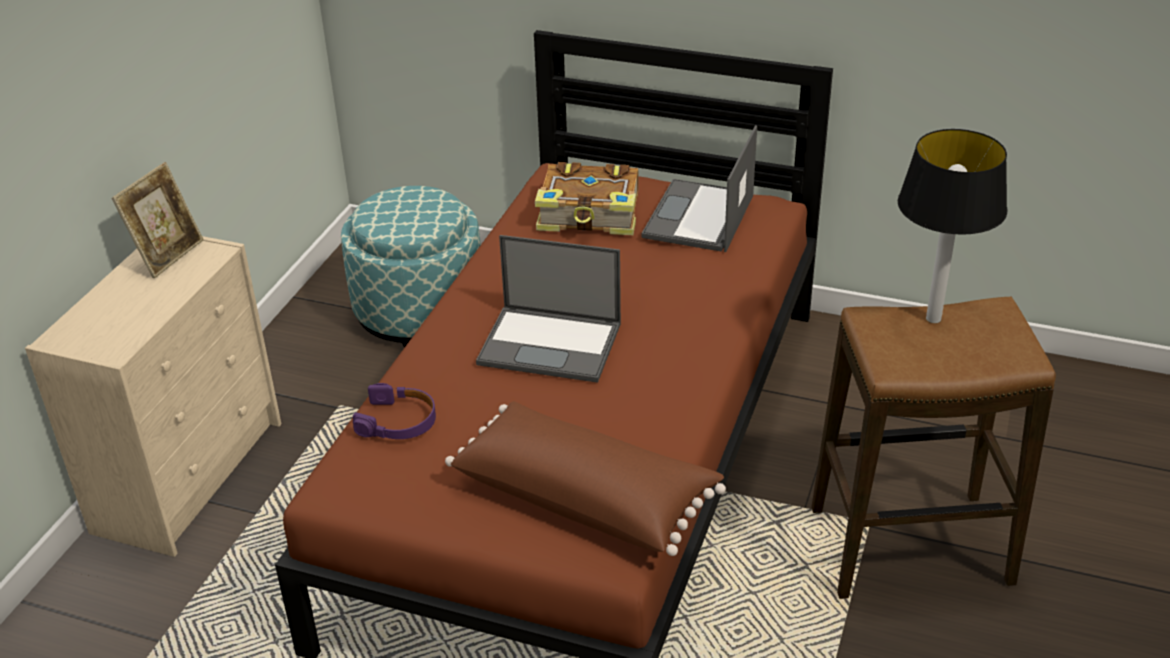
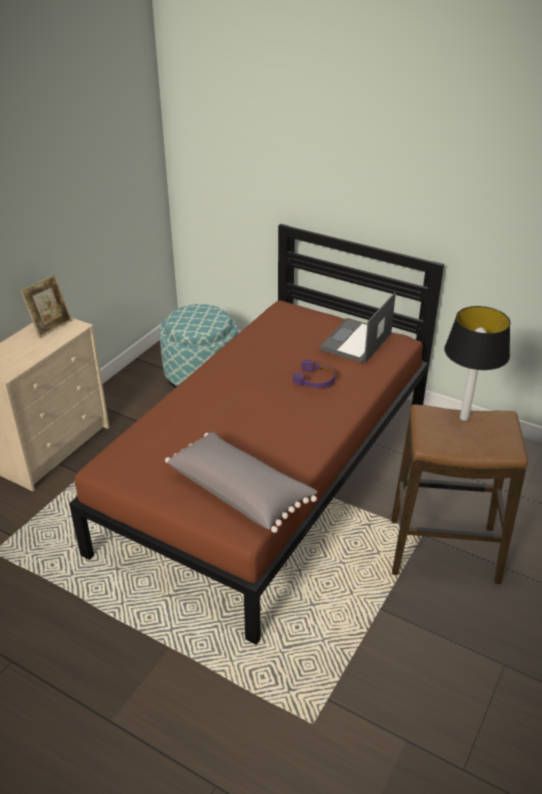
camera: 10 degrees right, 0 degrees up
purple headphones [353,383,436,439] -> purple headphones moved to [293,360,335,388]
brown pillow [445,401,726,556] -> grey pillow [165,432,317,533]
laptop [476,235,621,383] -> none
book [535,162,639,235] -> none

